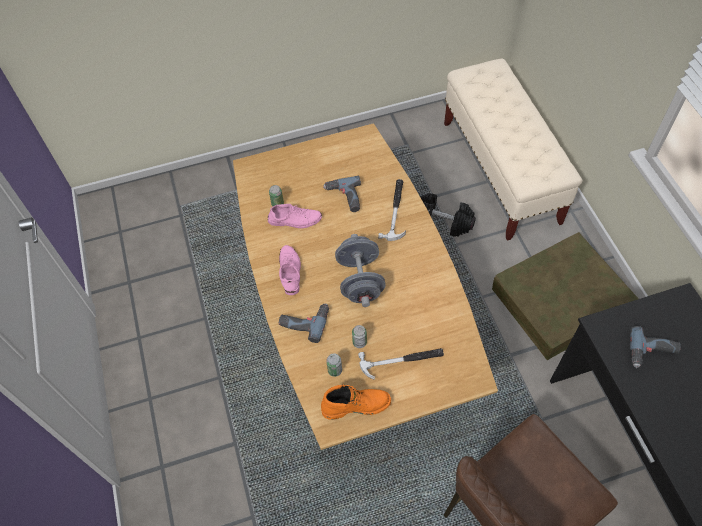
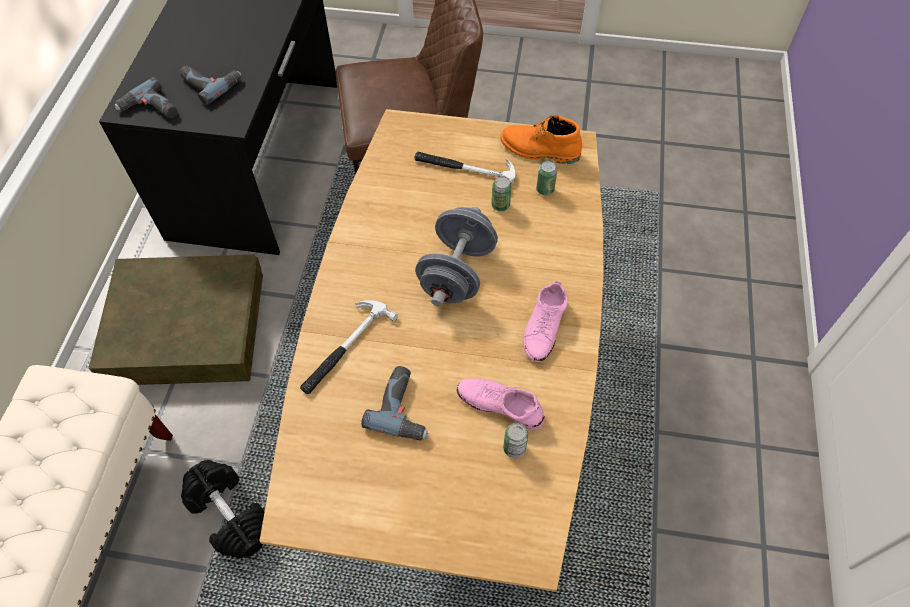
camera: 155 degrees left, 0 degrees up
power drill [279,304,329,343] -> power drill moved to [115,77,177,118]

